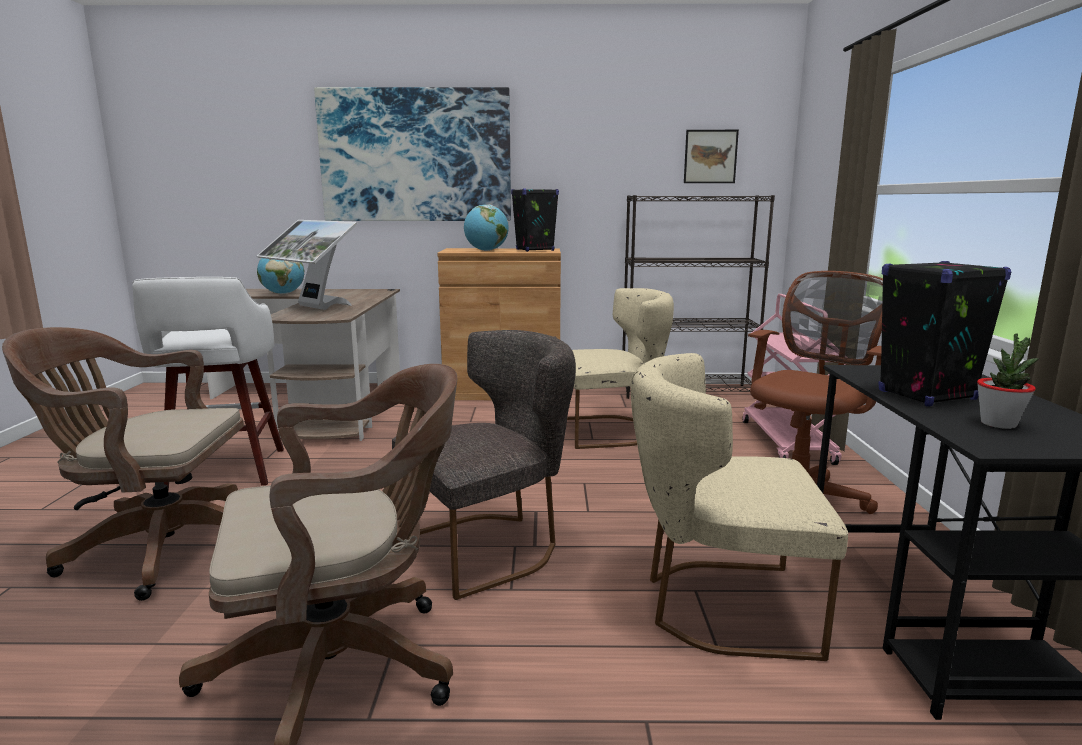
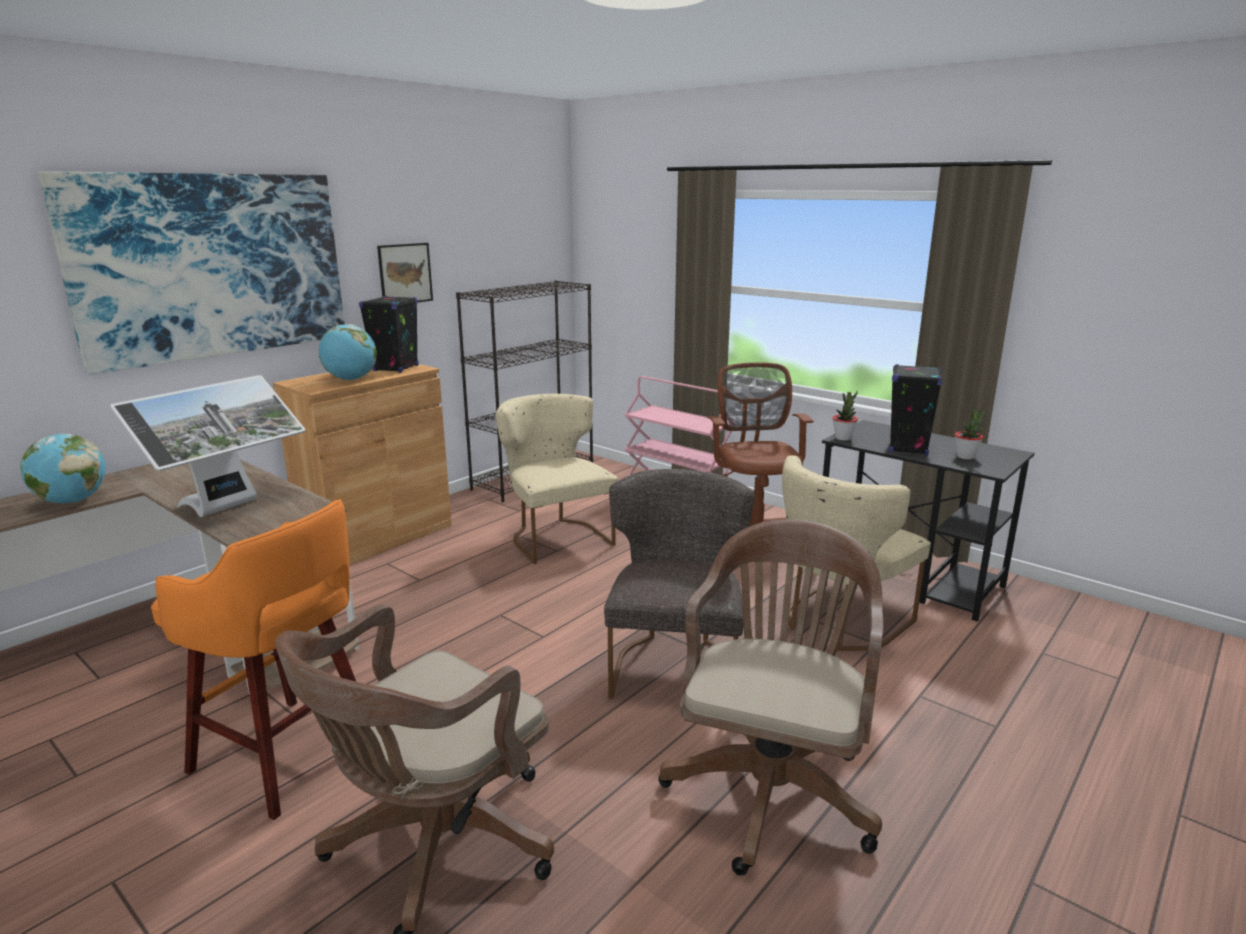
camera: 50 degrees left, 5 degrees up
white stool [133,277,284,491] -> orange stool [151,499,356,820]
monitor [257,220,357,310] -> monitor turned 45 degrees counterclockwise [110,375,305,517]
beige chair [567,288,674,449] -> beige chair turned 60 degrees counterclockwise [496,394,618,564]
picture [684,130,739,183] -> picture moved to [377,243,433,302]
none -> potted plant [832,391,858,441]

